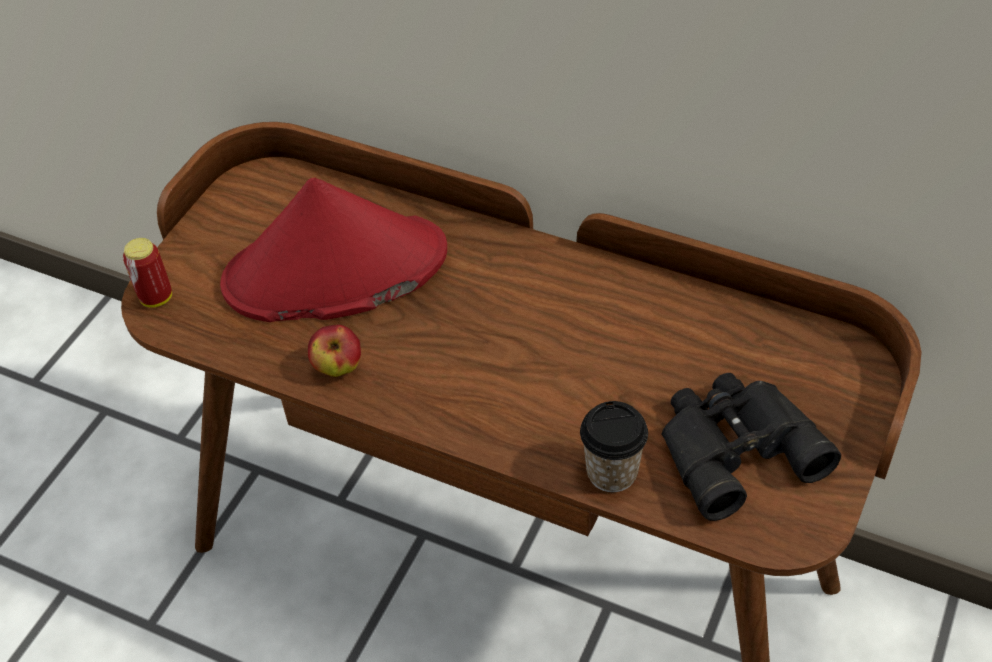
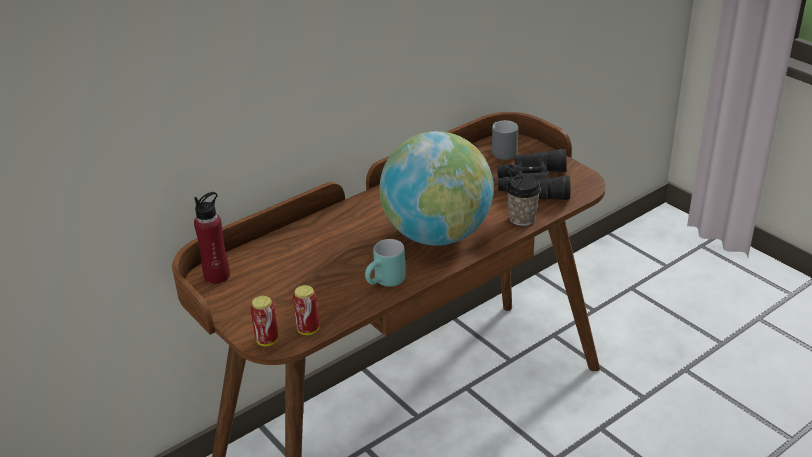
camera: 65 degrees left, 15 degrees down
red hat [220,178,447,322] -> none
apple [308,325,361,377] -> turquoise mug [365,239,406,287]
none -> red bottle [194,192,230,284]
none -> can [293,285,319,335]
none -> globe [379,131,494,246]
none -> grey mug [492,120,518,160]

